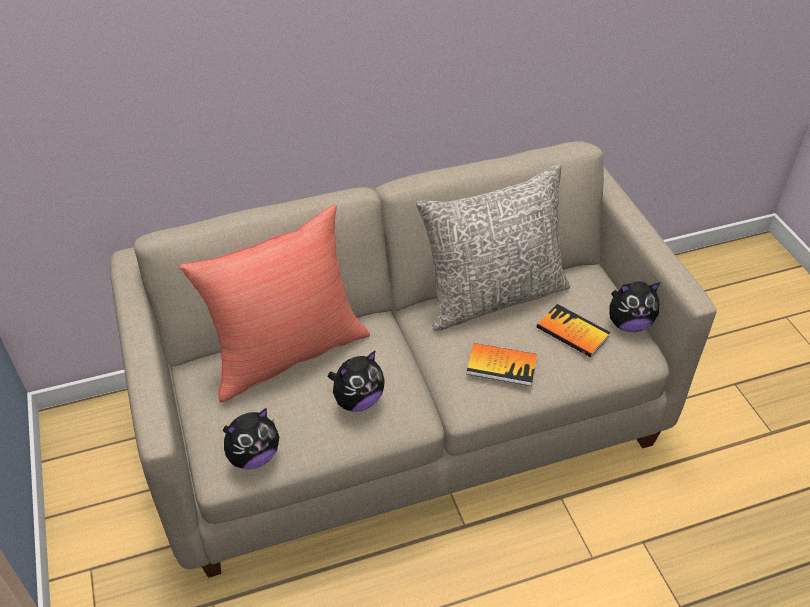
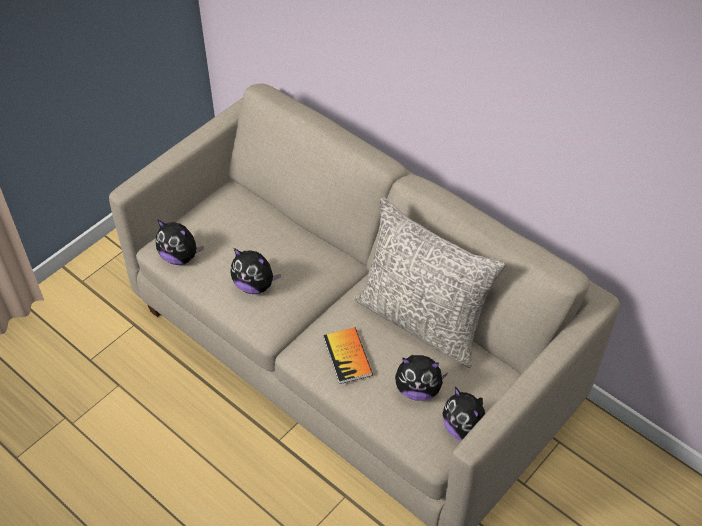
camera: 60 degrees right, 5 degrees up
red pillow [179,205,370,402] -> none
book [537,304,611,357] -> plush toy [395,355,447,401]

